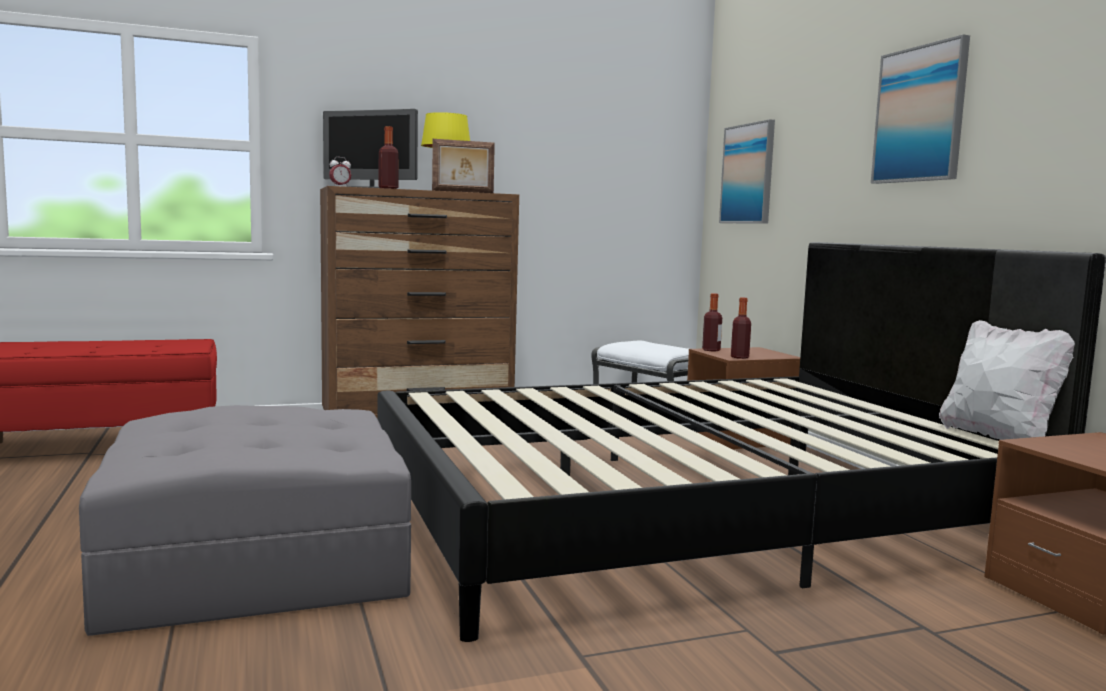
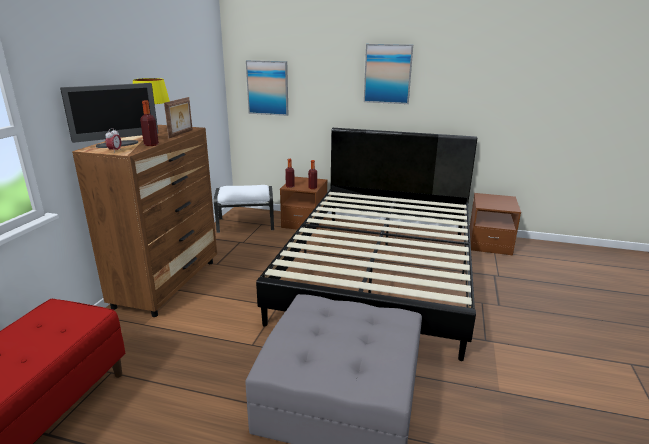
camera: 55 degrees left, 15 degrees up
white pillow [939,320,1075,440] -> none

